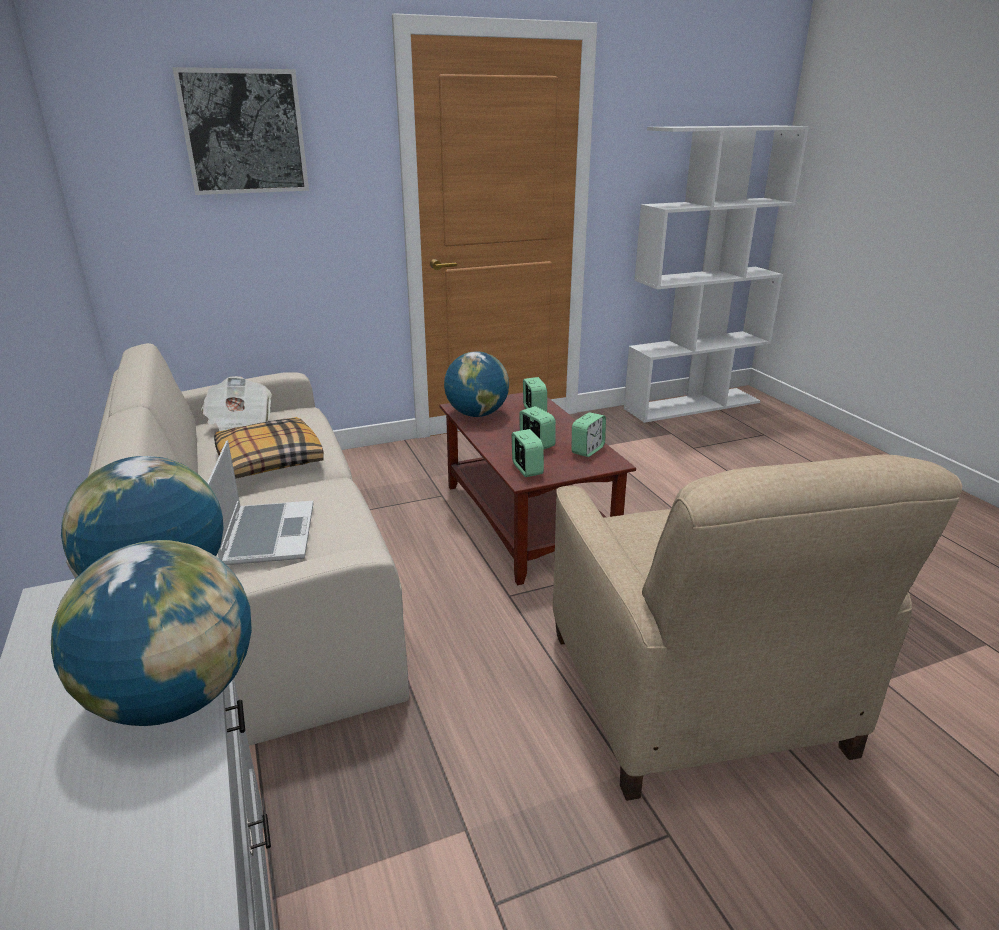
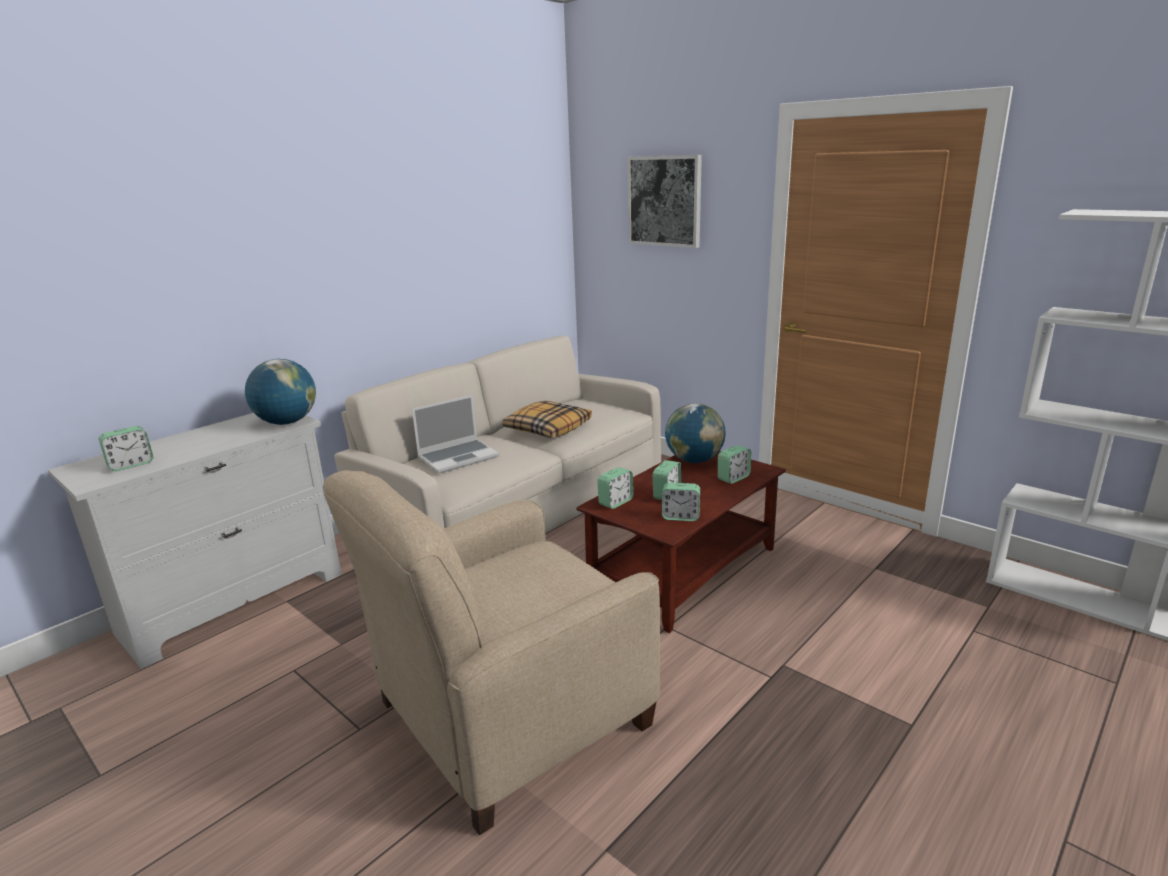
camera: 65 degrees right, 5 degrees down
globe [51,540,252,726] -> none
newspaper [201,376,272,431] -> none
none -> alarm clock [99,426,153,471]

